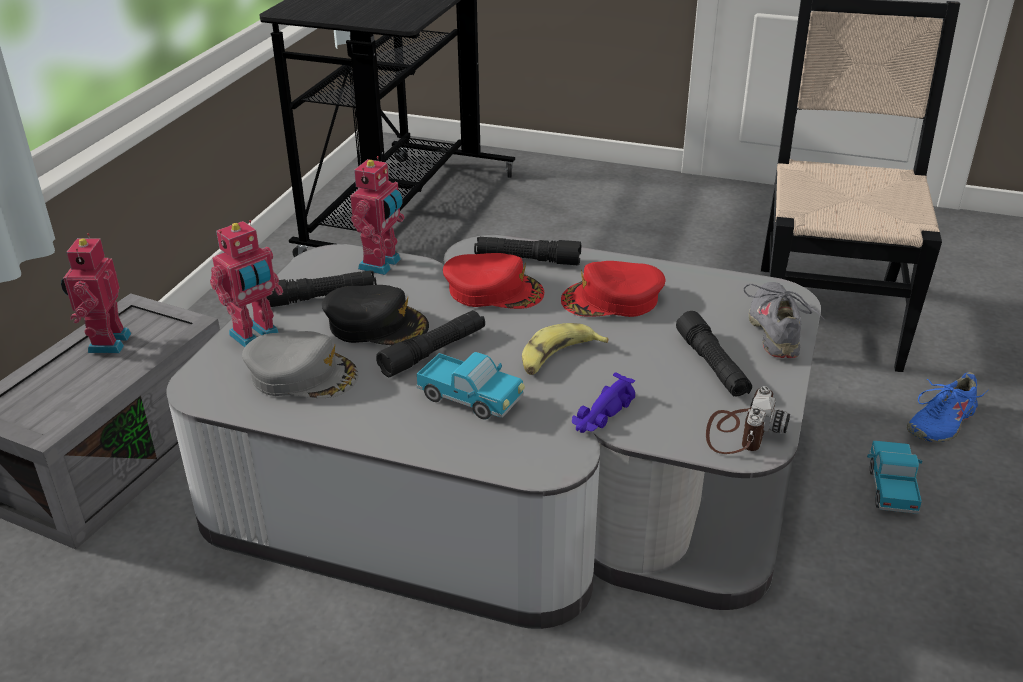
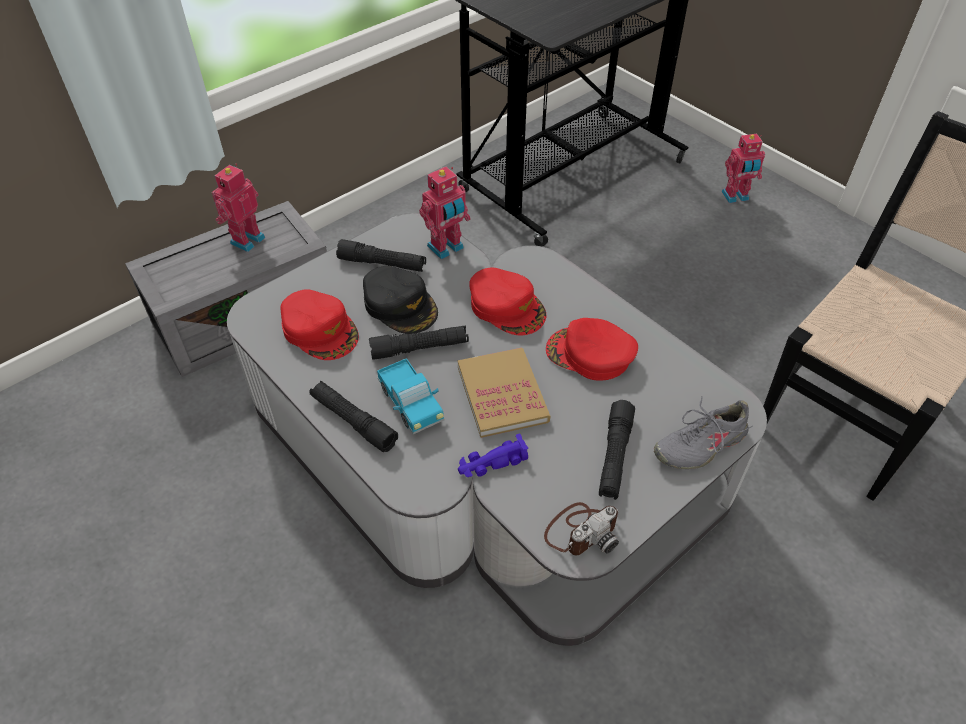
camera: 30 degrees right, 15 degrees up
toy robot [210,220,283,348] -> toy robot moved to [721,134,765,203]
grey cap [242,331,359,398] -> red cap [281,289,359,360]
black flashlight [474,237,581,265] -> black flashlight moved to [309,381,398,452]
banana [522,323,608,375] -> book [458,348,550,438]
grey shoe [743,282,825,358] -> grey shoe turned 150 degrees counterclockwise [654,396,753,469]
toy truck [867,441,923,514] -> none
blue shoe [907,372,988,442] -> none

